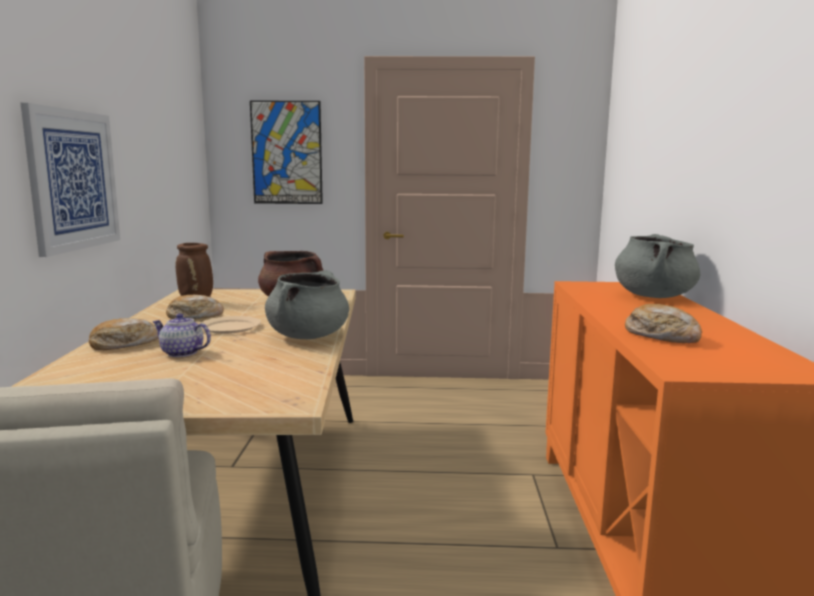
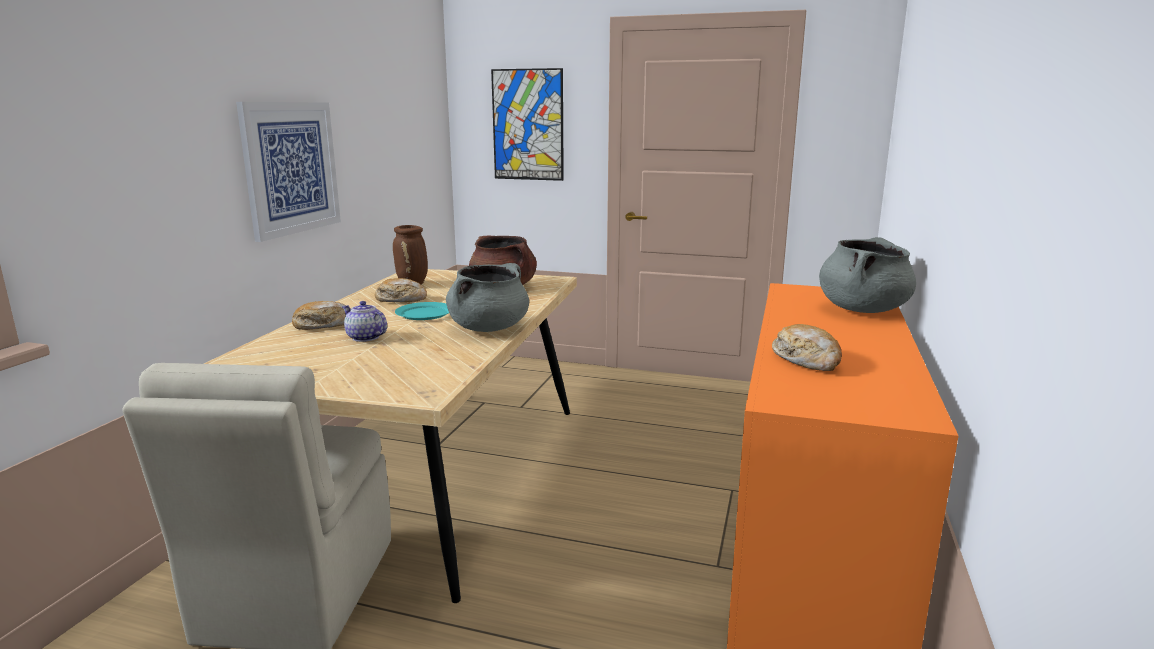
camera: 15 degrees right, 5 degrees up
beige plate [200,316,261,334] -> turquoise plate [395,302,449,320]

